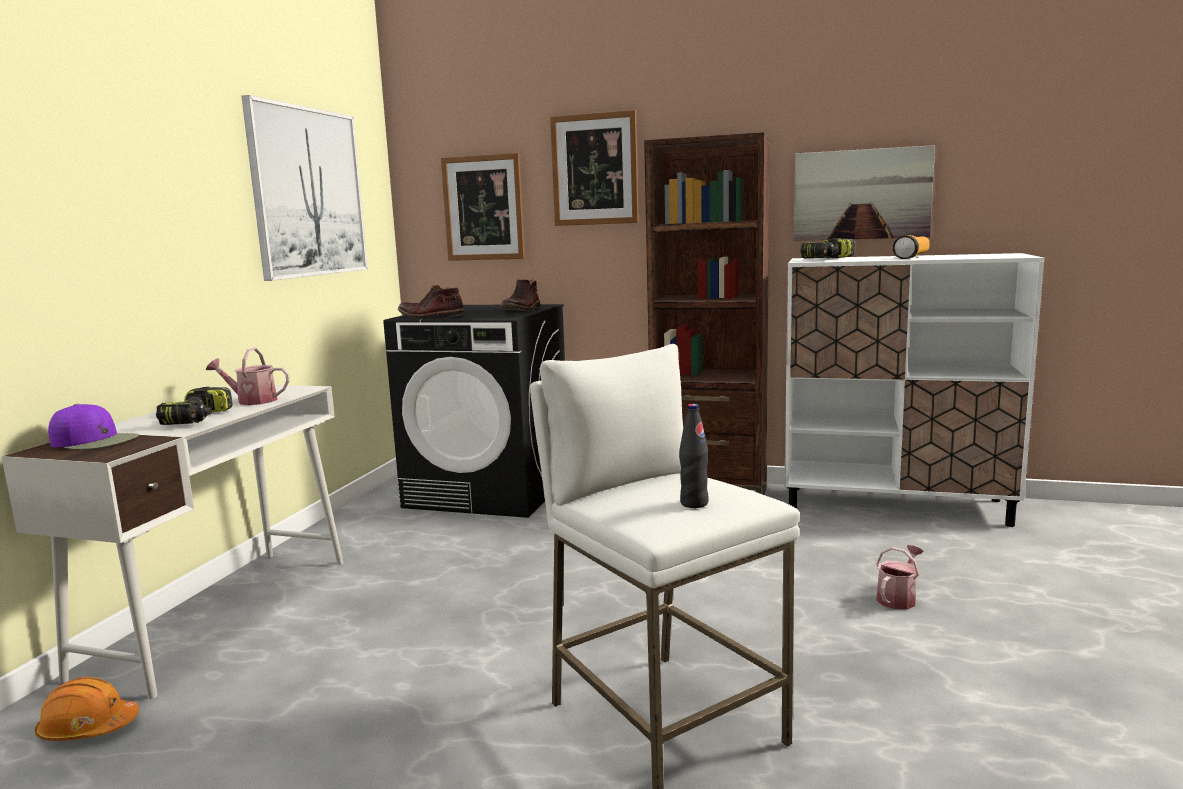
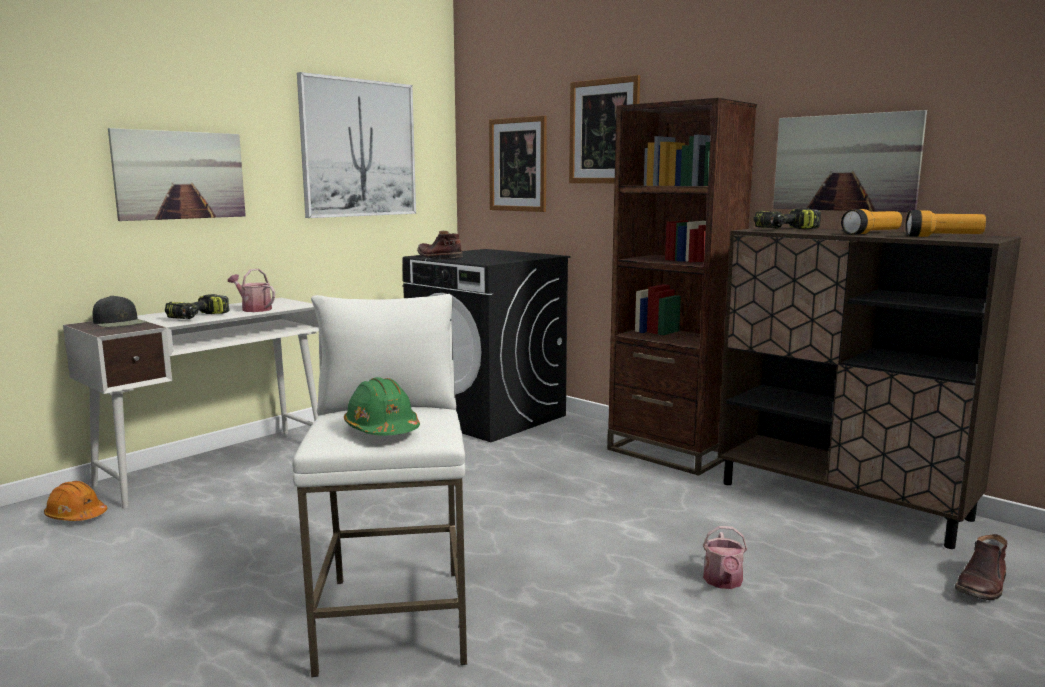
camera: 25 degrees right, 0 degrees up
purple cap [48,404,139,450] -> black cap [93,295,147,327]
brown boot [501,279,541,311] -> brown boot moved to [955,534,1007,600]
black bottle [679,404,709,508] -> green hard hat [344,377,420,436]
white cabinet [784,253,1044,527] -> brown cabinet [718,227,1021,549]
watering can [876,545,924,610] -> watering can turned 120 degrees clockwise [703,526,747,589]
none -> picture [108,128,246,221]
none -> flashlight [905,210,986,237]

